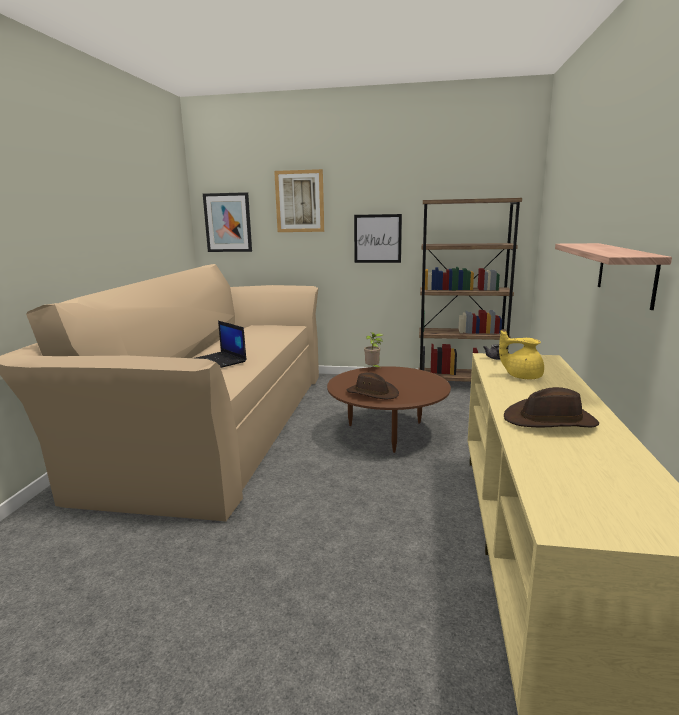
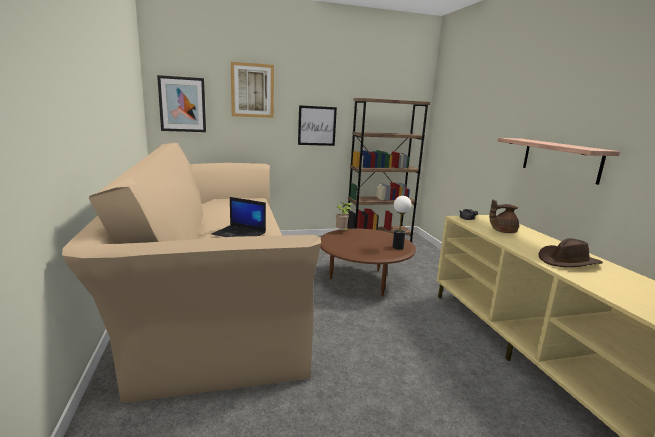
camera: 25 degrees left, 0 degrees up
brown hat [347,372,399,399] -> none
yellow teapot [499,330,544,379] -> brown teapot [489,199,519,233]
none -> table lamp [392,196,412,250]

